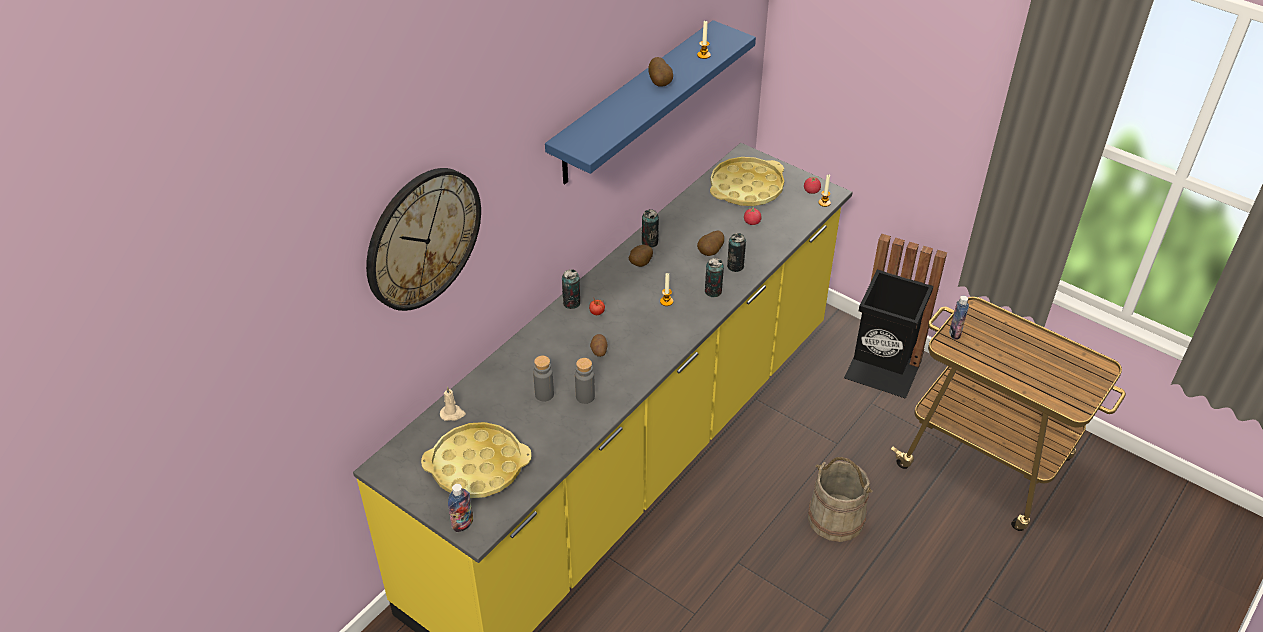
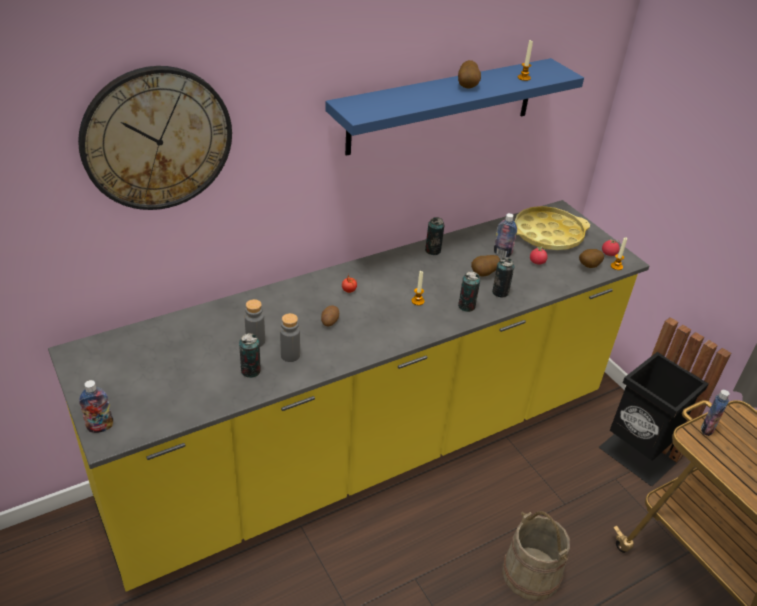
camera: 20 degrees right, 5 degrees down
yellow tray [421,422,531,498] -> none
beige candle [440,386,466,421] -> none
can [562,269,580,309] -> can moved to [239,333,261,378]
potato [629,245,653,267] -> potato moved to [579,249,604,268]
none -> bottle [494,213,517,257]

